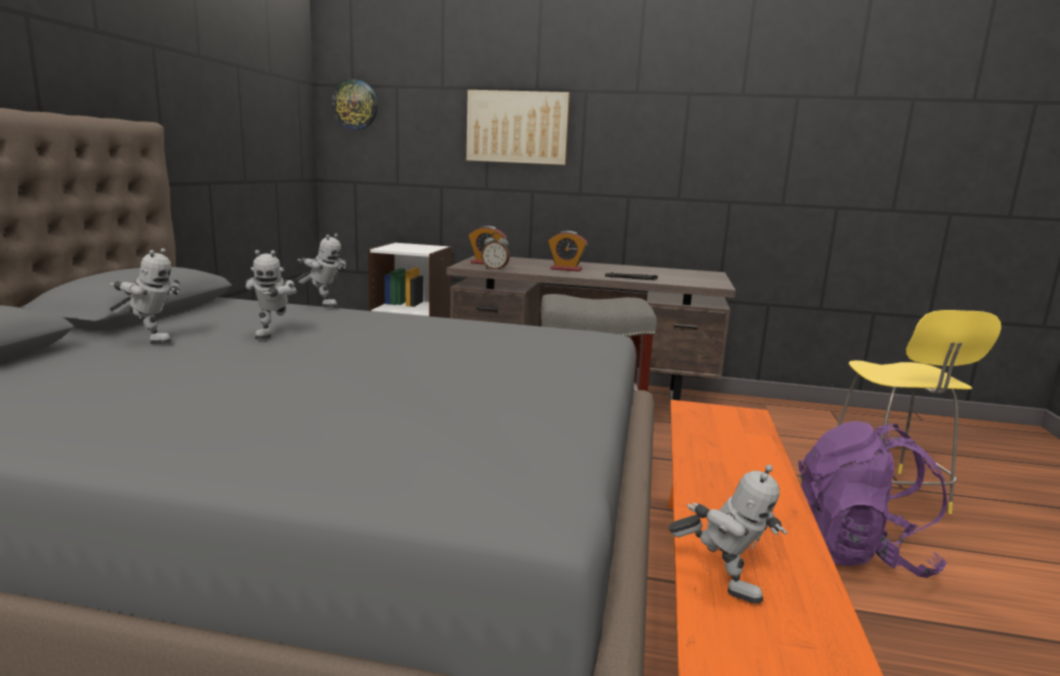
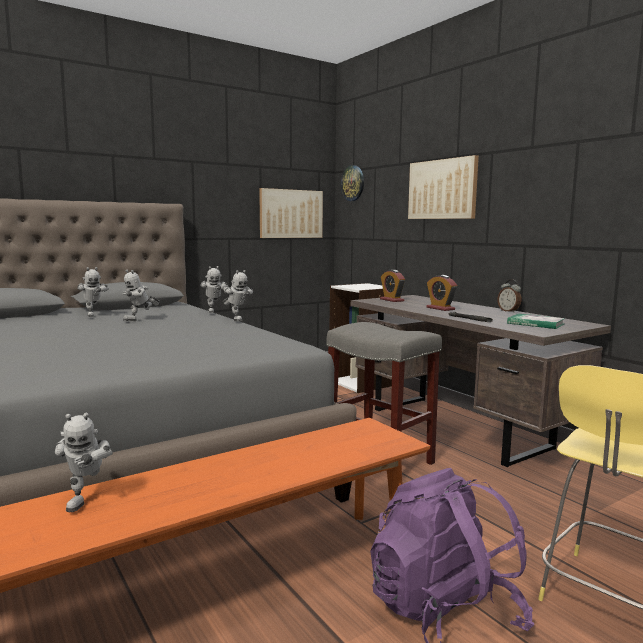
camera: 45 degrees right, 5 degrees down
alarm clock [481,233,510,270] -> alarm clock moved to [498,279,521,313]
none -> toy robot [222,270,253,321]
none -> picture [259,188,323,238]
none -> book [507,314,565,329]

